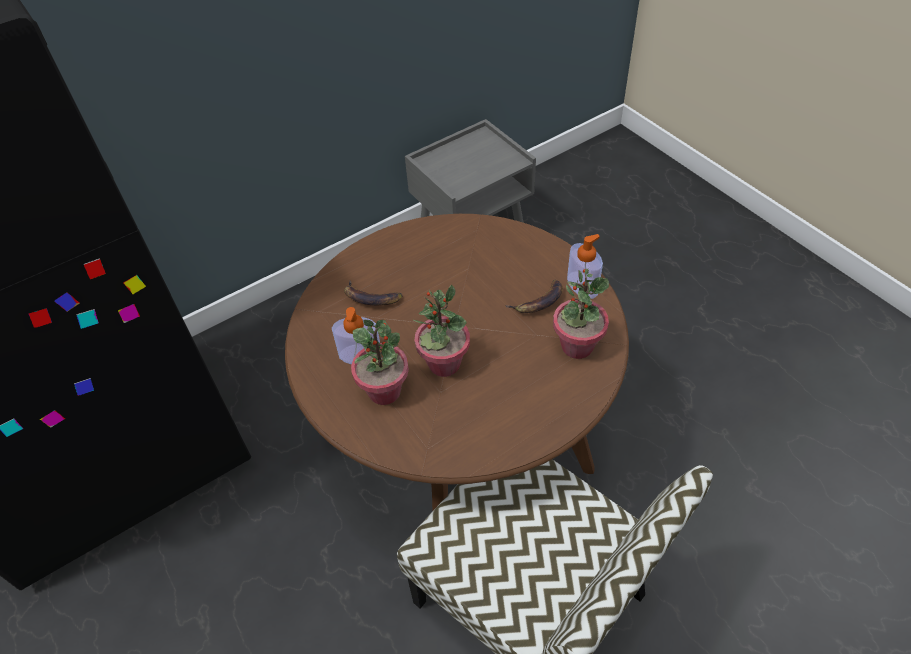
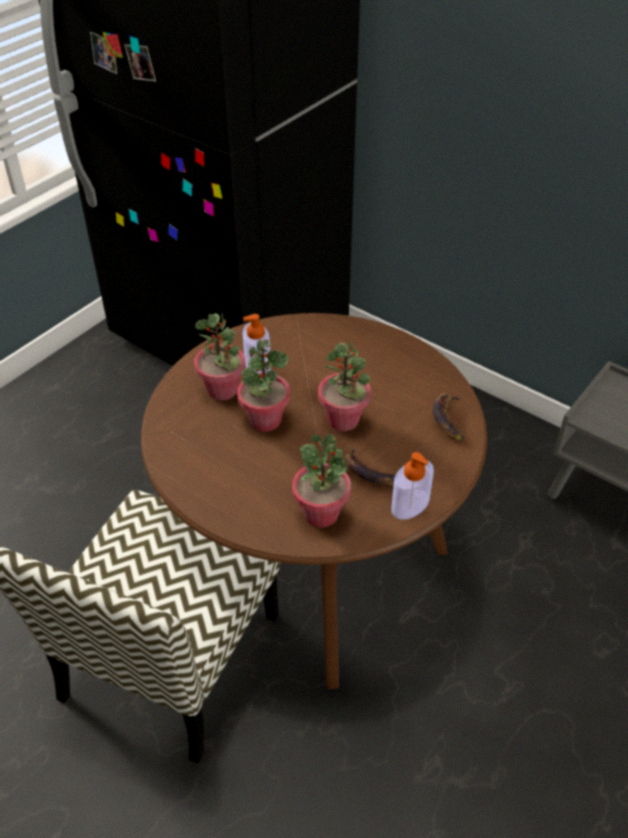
camera: 70 degrees right, 5 degrees down
banana [344,281,403,305] -> banana moved to [433,393,464,441]
none -> potted plant [318,340,371,431]

